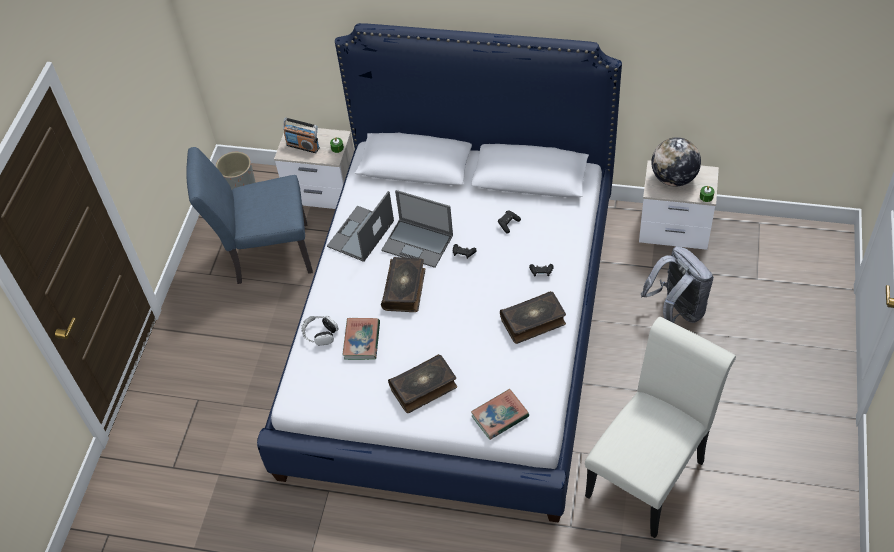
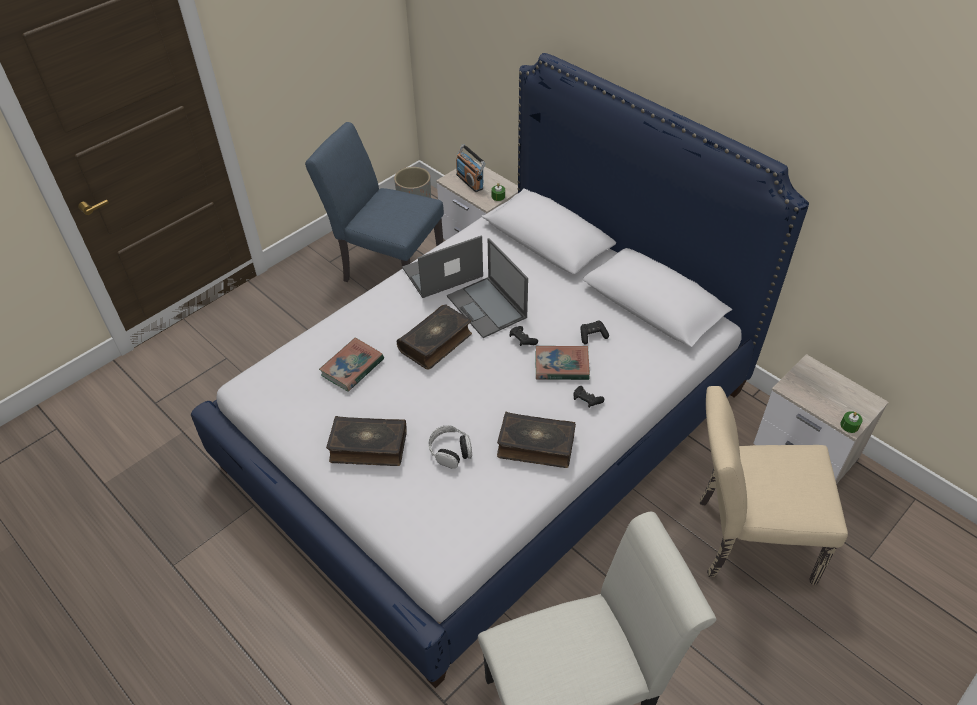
camera: 30 degrees right, 5 degrees down
headphones [301,316,339,345] -> headphones moved to [429,425,472,469]
book [471,389,529,440] -> book moved to [535,346,590,380]
grey backpack [641,246,714,323] -> beige chair [700,386,848,585]
globe [651,137,701,187] -> none

